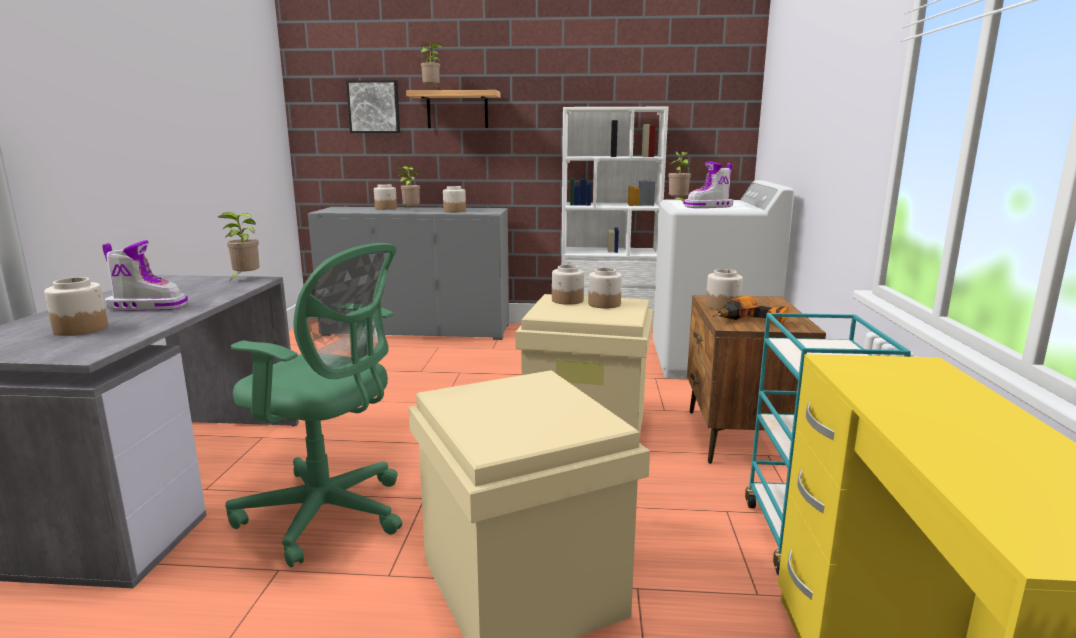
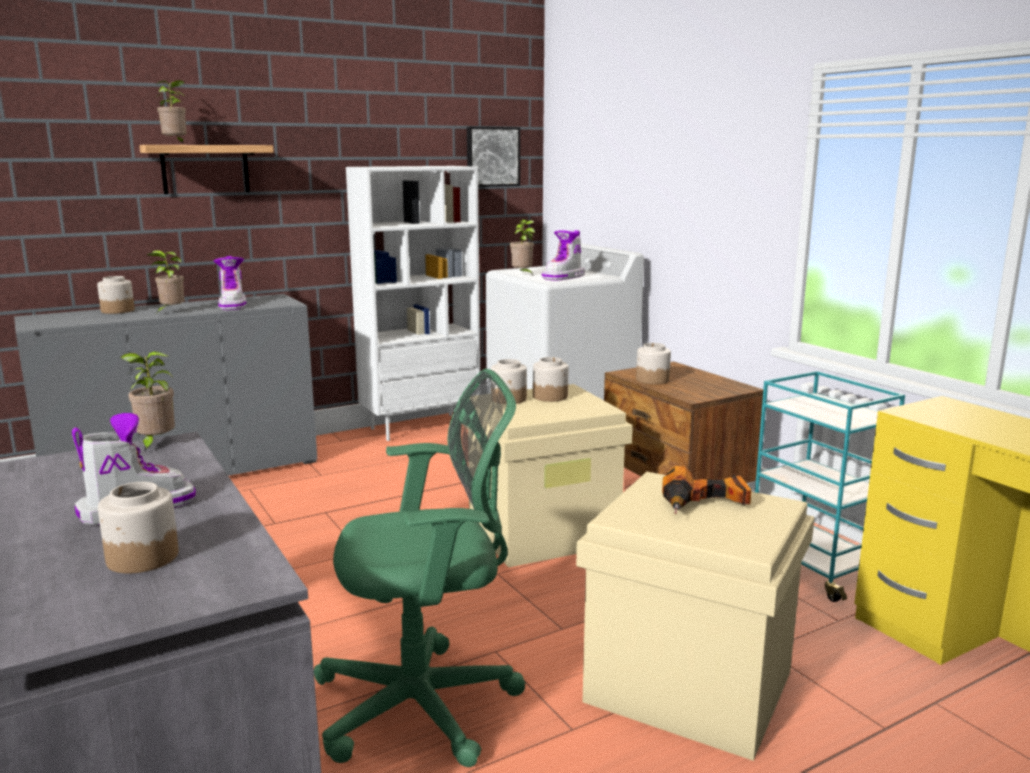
camera: 35 degrees left, 0 degrees up
picture [346,80,400,133] -> picture moved to [467,127,520,187]
jar [443,186,466,212] -> boot [213,256,246,310]
power drill [712,296,789,324] -> power drill moved to [662,466,752,514]

